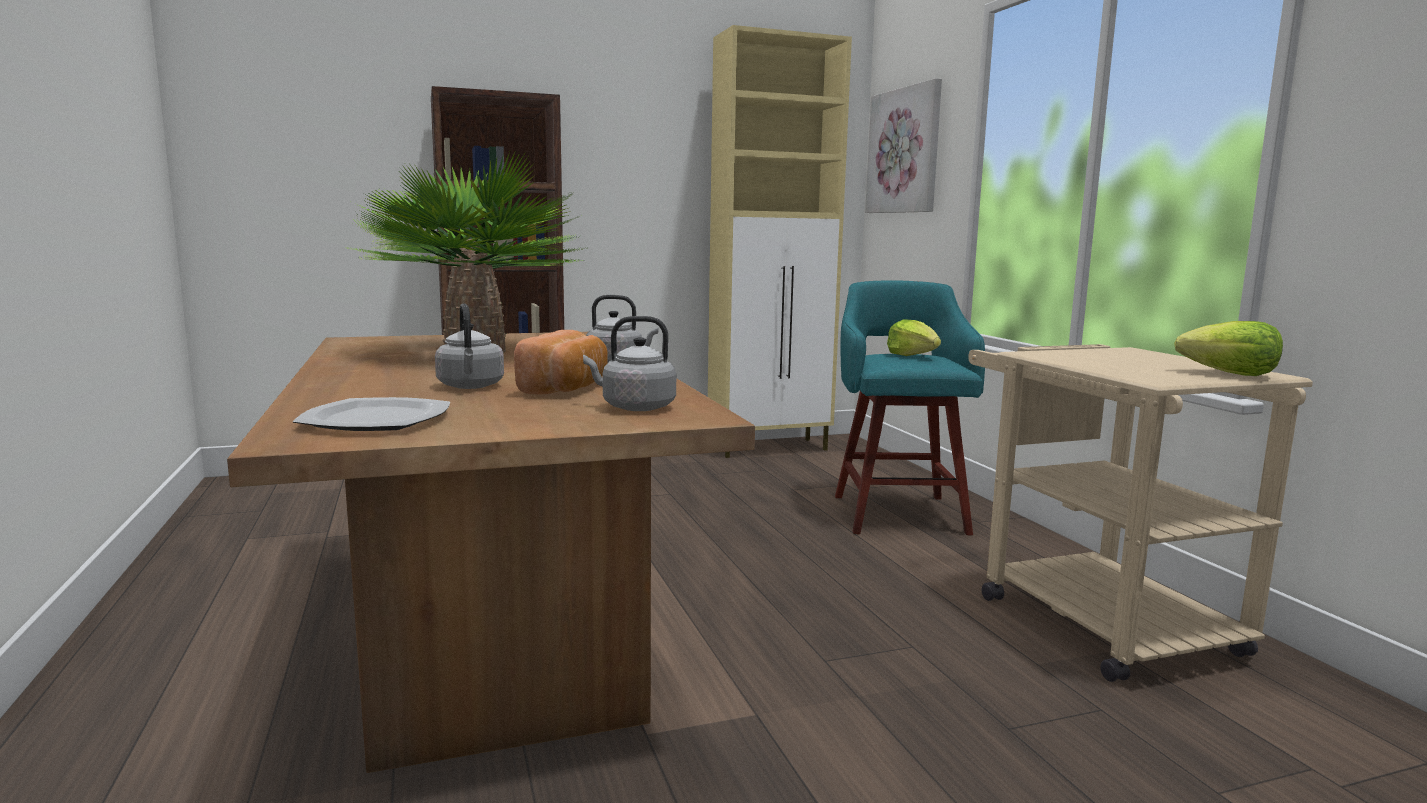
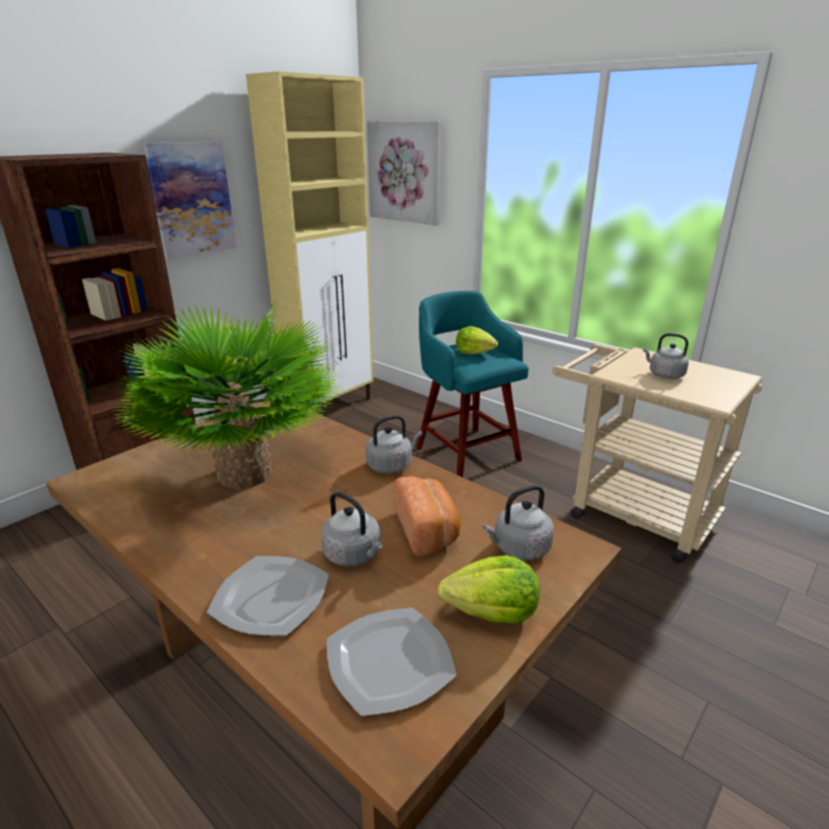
camera: 30 degrees left, 15 degrees up
lettuce [1174,321,1283,376] -> lettuce moved to [437,555,540,624]
none -> picture [143,141,236,260]
none -> plate [207,556,329,636]
none -> grey kettle [643,333,689,379]

